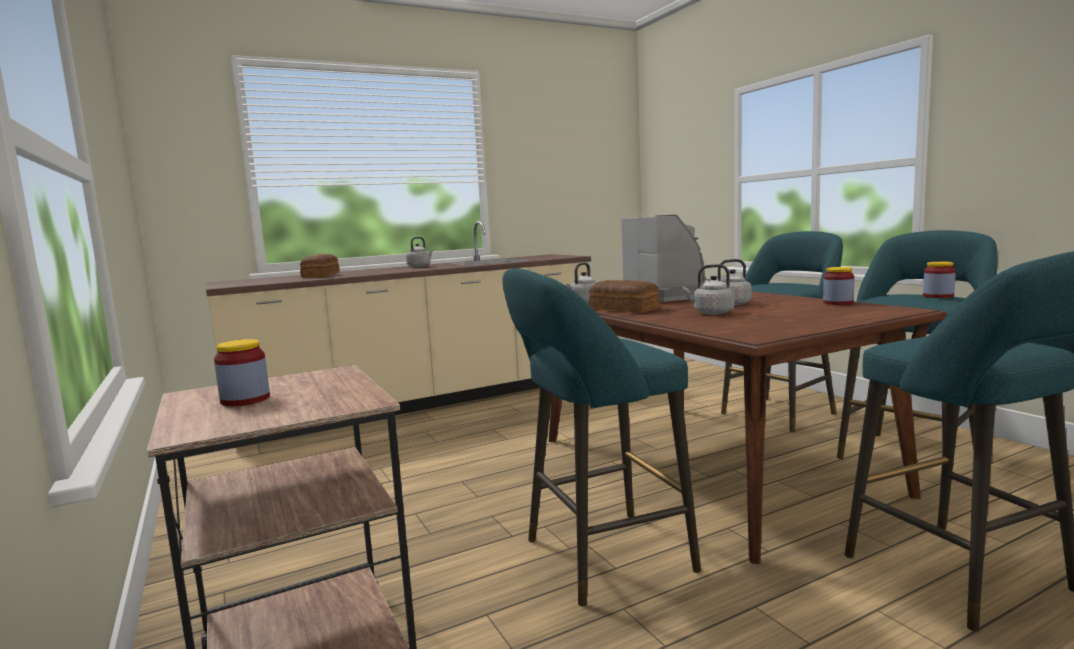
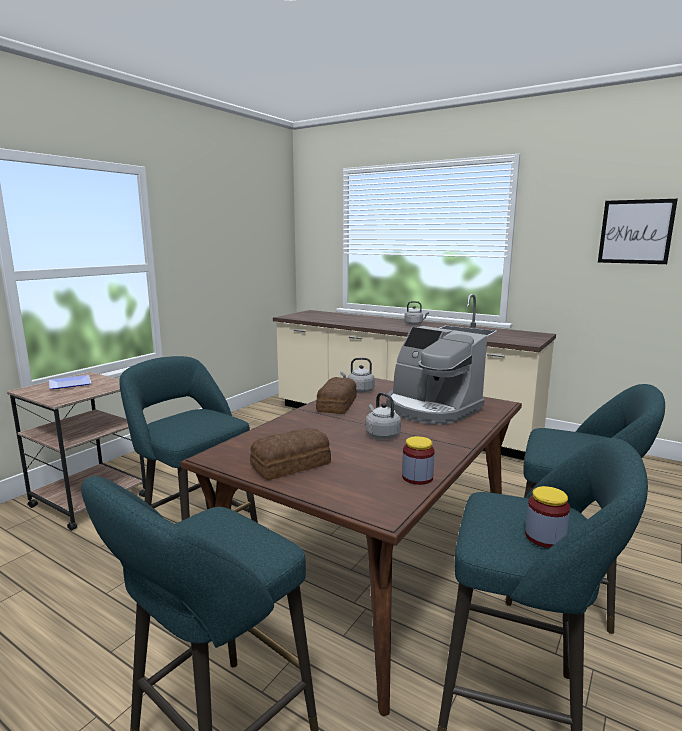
camera: 60 degrees right, 5 degrees up
jar [214,339,270,406] -> plate [49,375,91,389]
bread [300,254,340,278] -> bread moved to [250,428,331,480]
coffee machine [622,215,711,302] -> coffee machine turned 90 degrees clockwise [386,326,487,425]
grey kettle [683,264,734,315] -> none
none -> picture [598,199,678,264]

